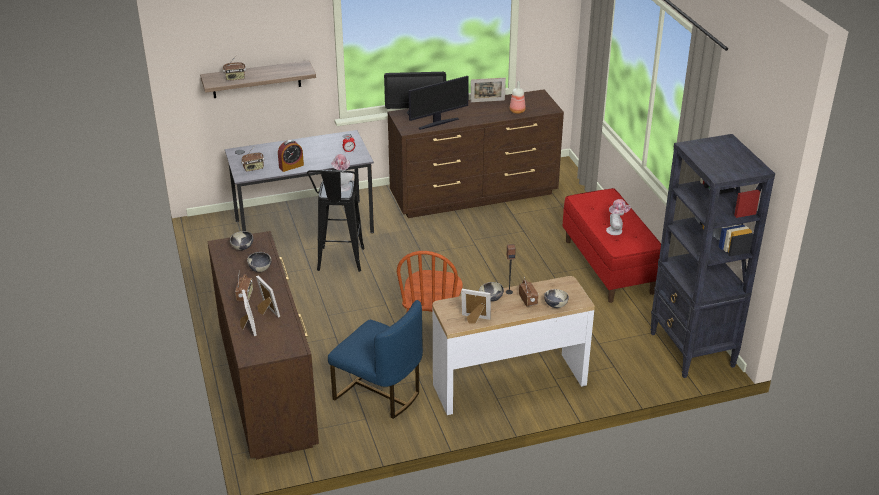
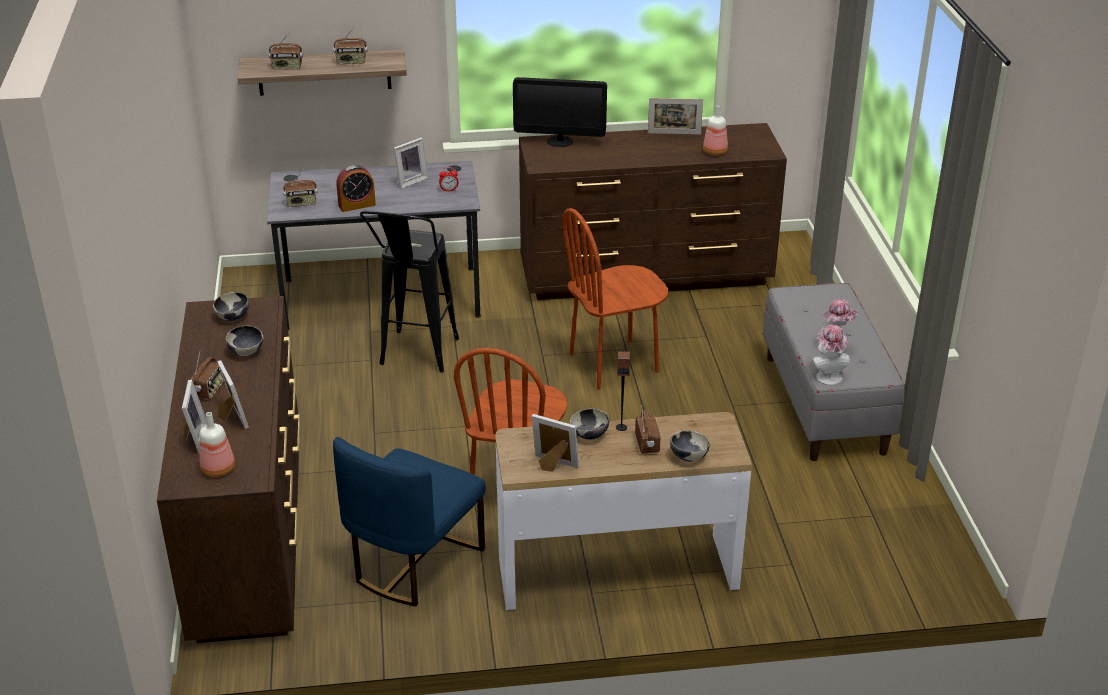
camera: 10 degrees right, 0 degrees up
blue chair [328,300,423,419] -> blue chair turned 75 degrees clockwise [333,437,486,607]
hat [331,154,353,192] -> hat moved to [813,324,850,385]
monitor [409,76,469,130] -> none
red bench [562,188,661,303] -> grey bench [763,283,905,461]
black bookcase [650,134,775,378] -> none
none -> bottle [199,412,235,477]
none -> radio [333,27,368,64]
none -> picture frame [393,137,429,189]
none -> brown chair [562,208,668,390]

